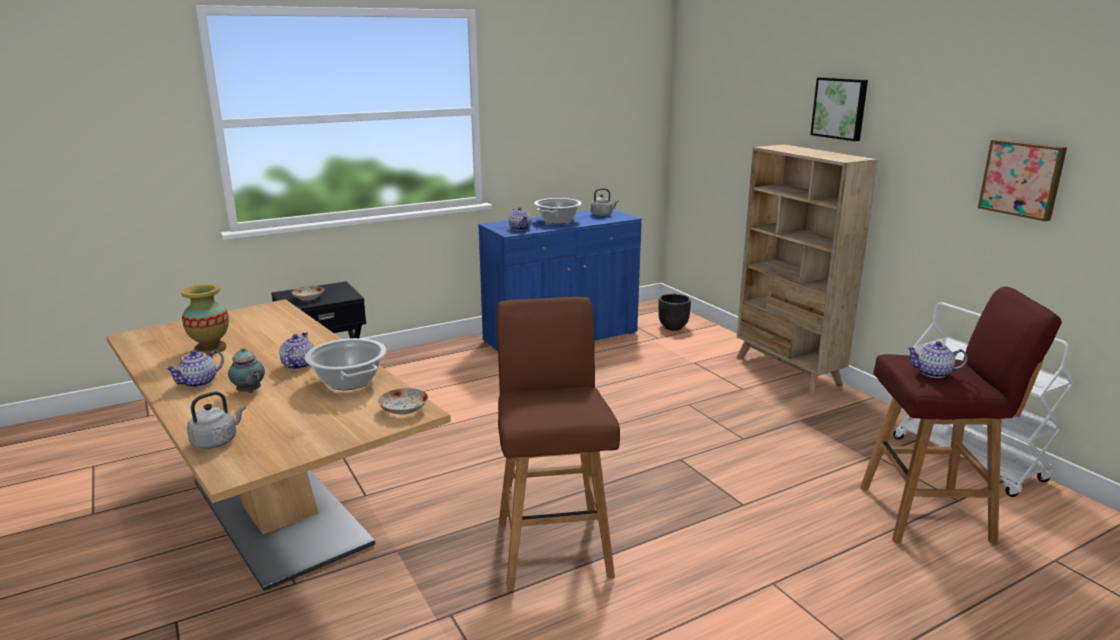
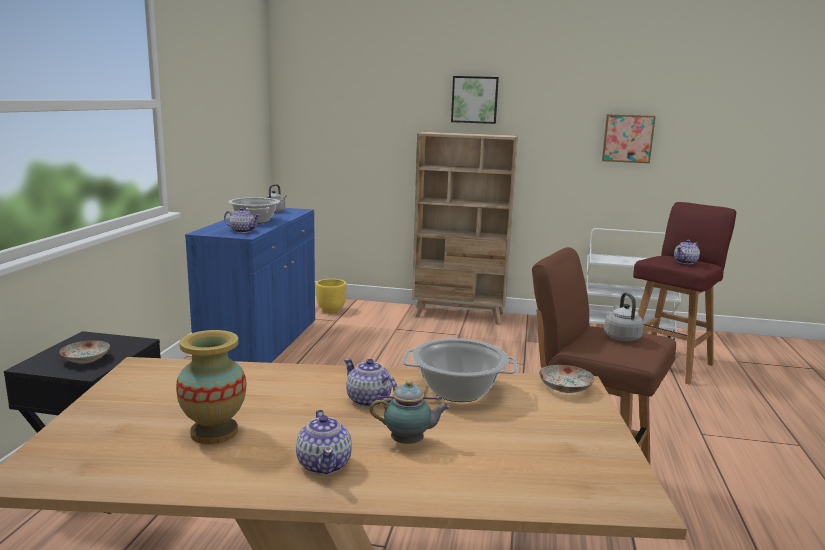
camera: 50 degrees left, 5 degrees down
grey kettle [187,392,246,449] -> grey kettle moved to [604,293,644,341]
black planter [658,294,691,331] -> yellow planter [316,279,346,313]

